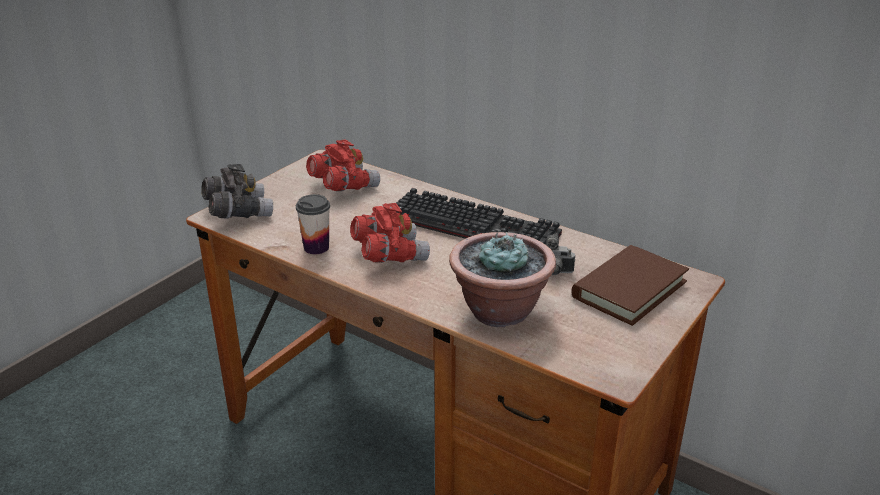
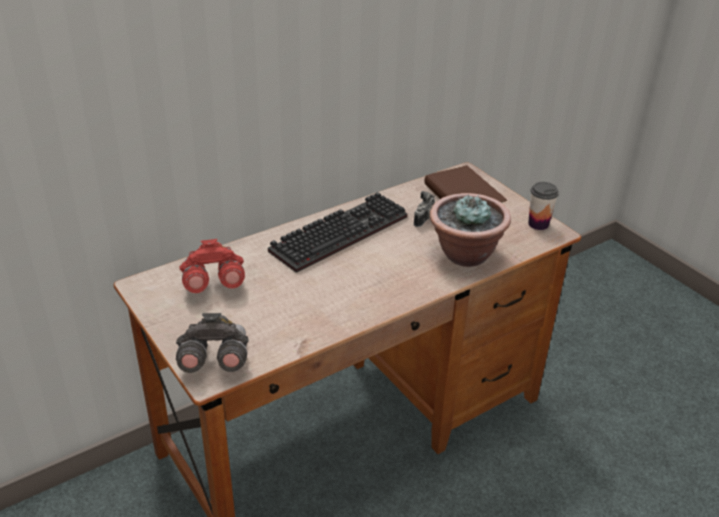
camera: 70 degrees left, 5 degrees up
cup [296,194,330,254] -> cup moved to [528,182,559,230]
red binoculars [350,203,430,263] -> none

